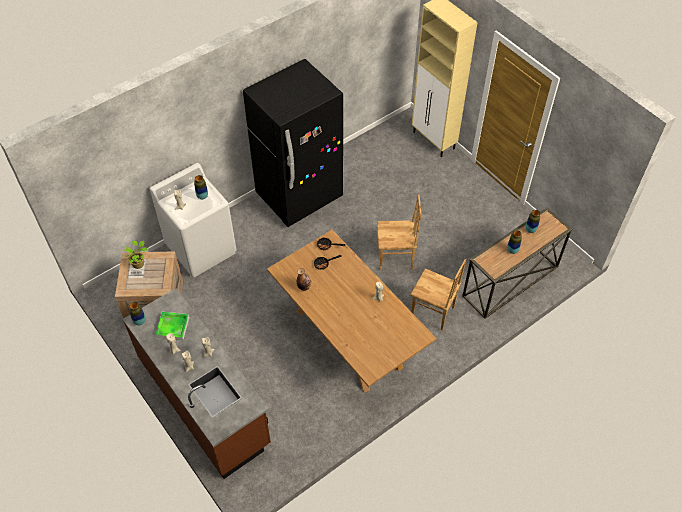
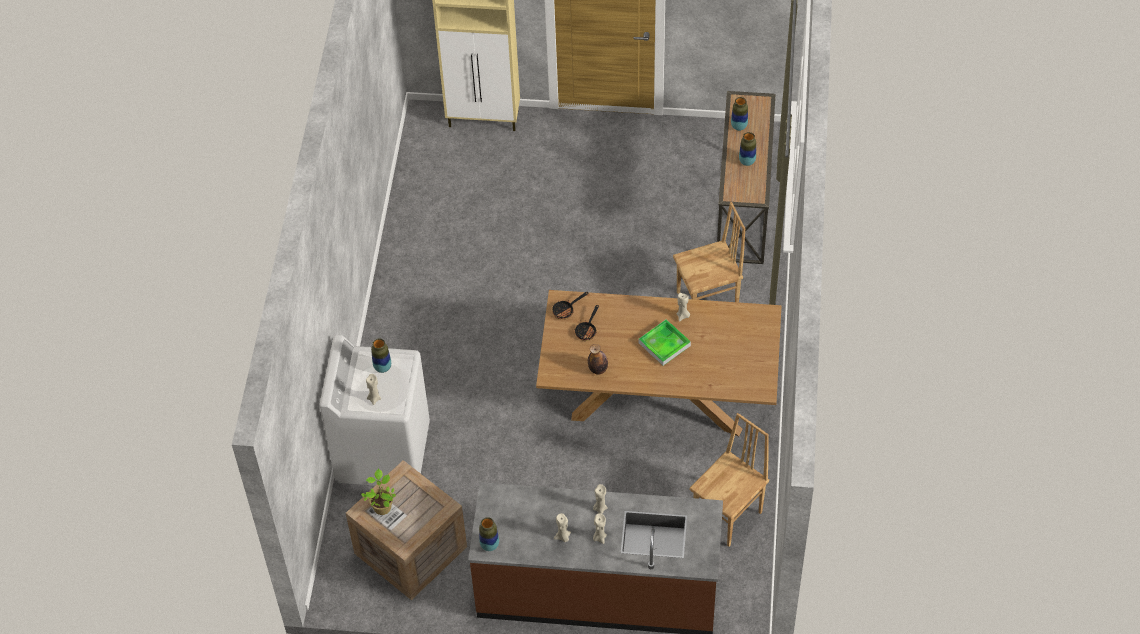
camera: 45 degrees left, 0 degrees up
tray [155,312,189,340] -> tray moved to [639,319,691,366]
black fridge [243,59,343,227] -> none
brown chair [377,195,421,270] -> brown chair moved to [689,413,769,547]

